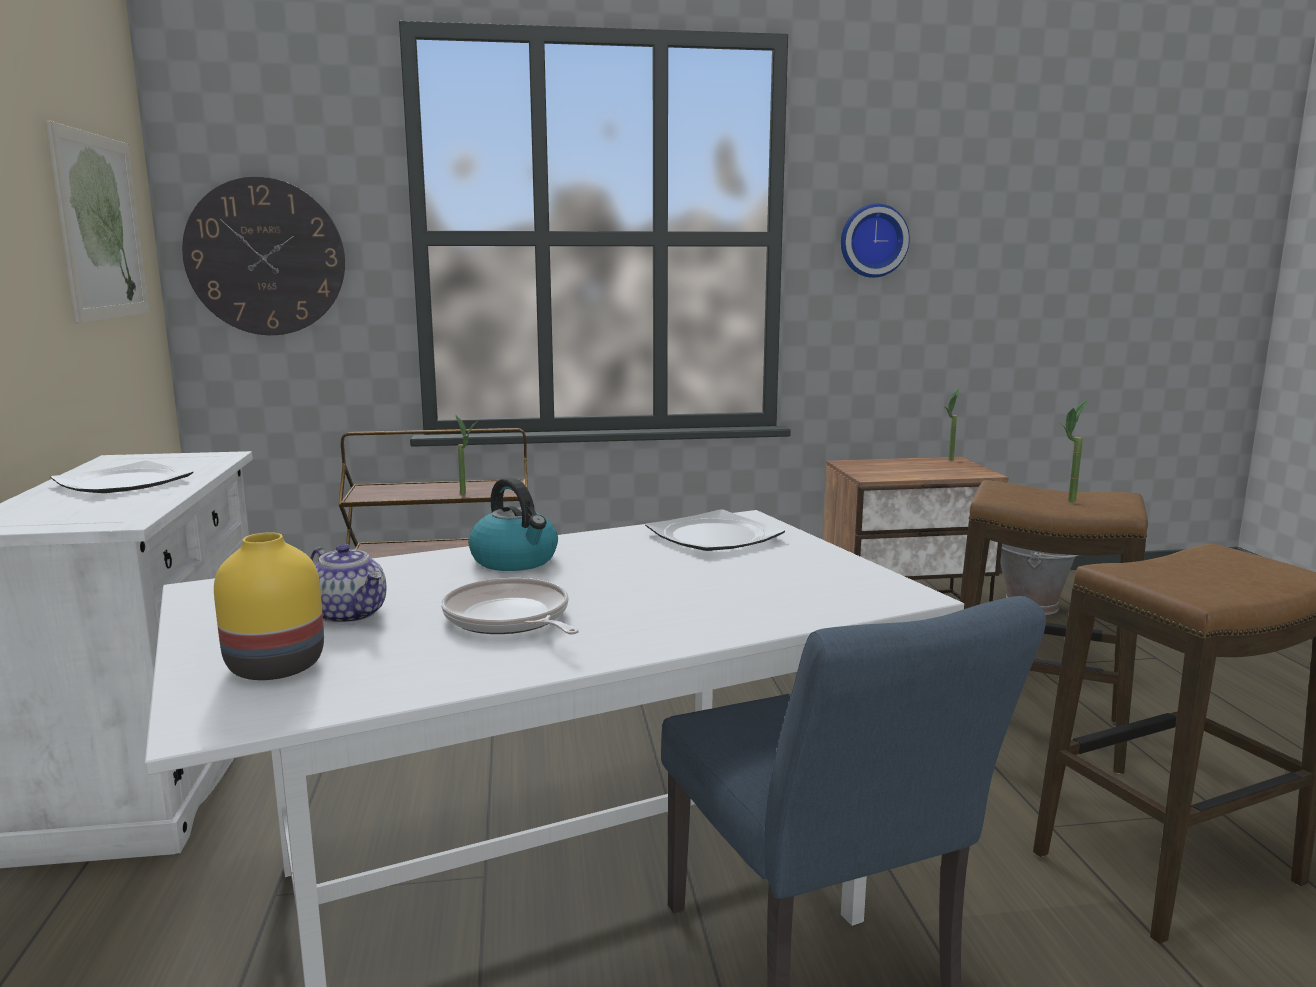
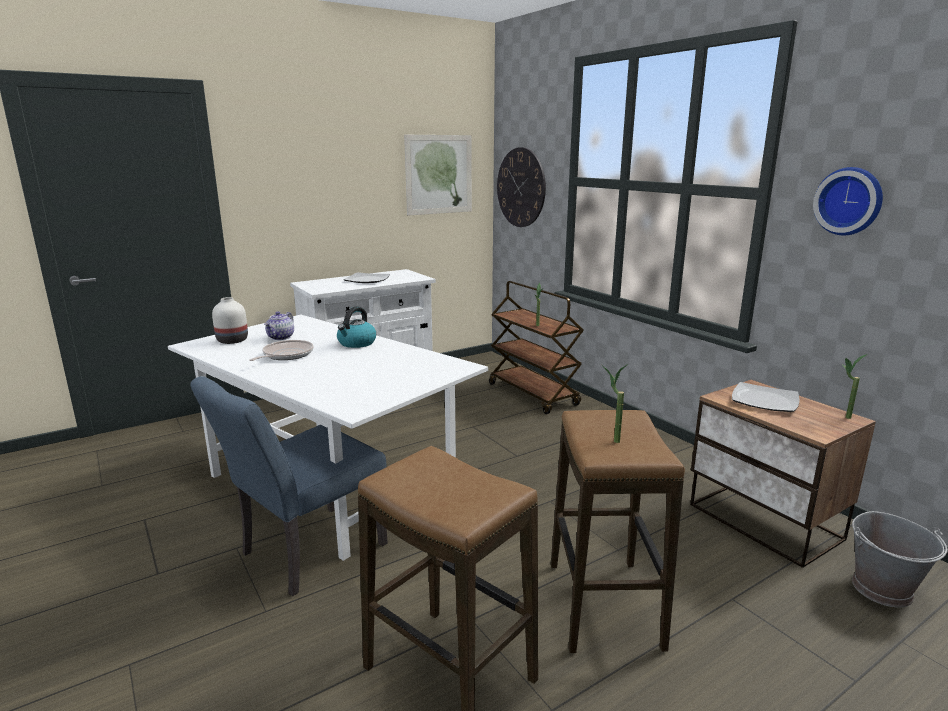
camera: 65 degrees right, 5 degrees up
yellow vase [214,532,324,680] -> white vase [212,297,248,344]
plate [645,509,785,551] -> plate moved to [732,382,800,412]

